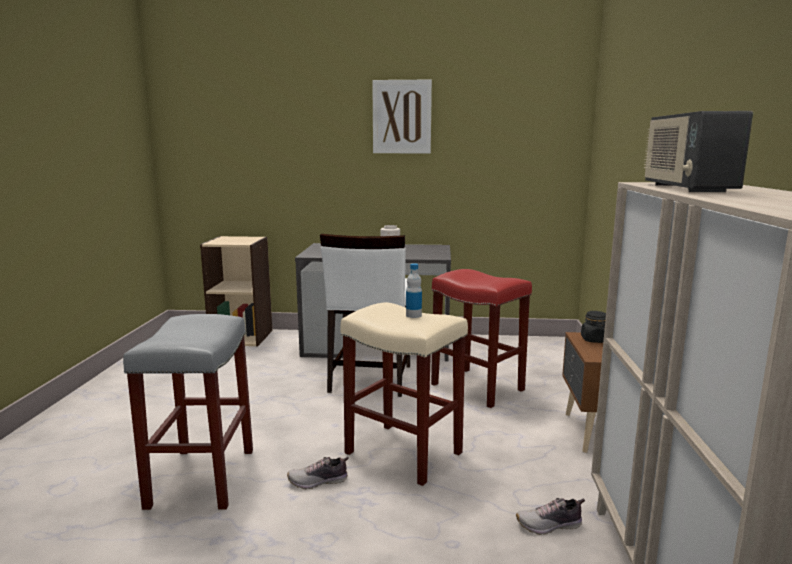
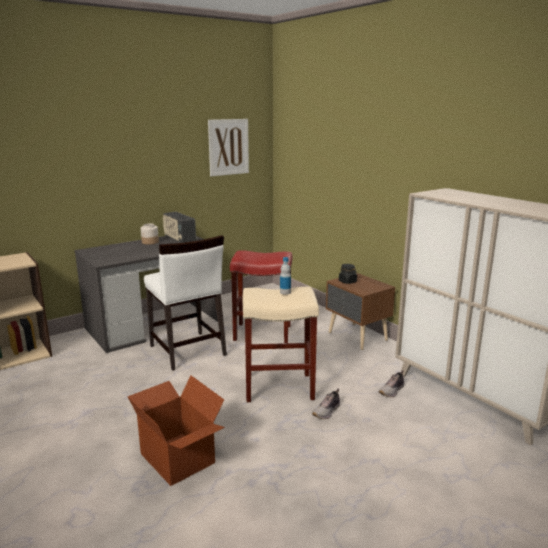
camera: 40 degrees left, 5 degrees up
grey stool [123,314,253,510] -> cardboard box [128,376,225,486]
shoe [287,457,349,489] -> shoe moved to [312,389,340,419]
picture [372,79,432,153] -> picture moved to [208,119,249,176]
radio [644,111,753,192] -> radio moved to [163,212,196,243]

